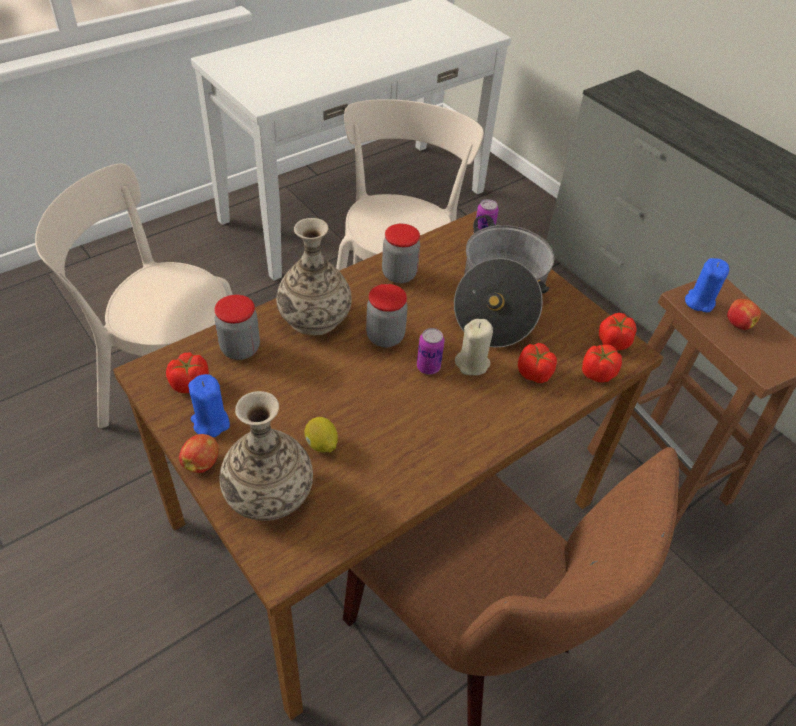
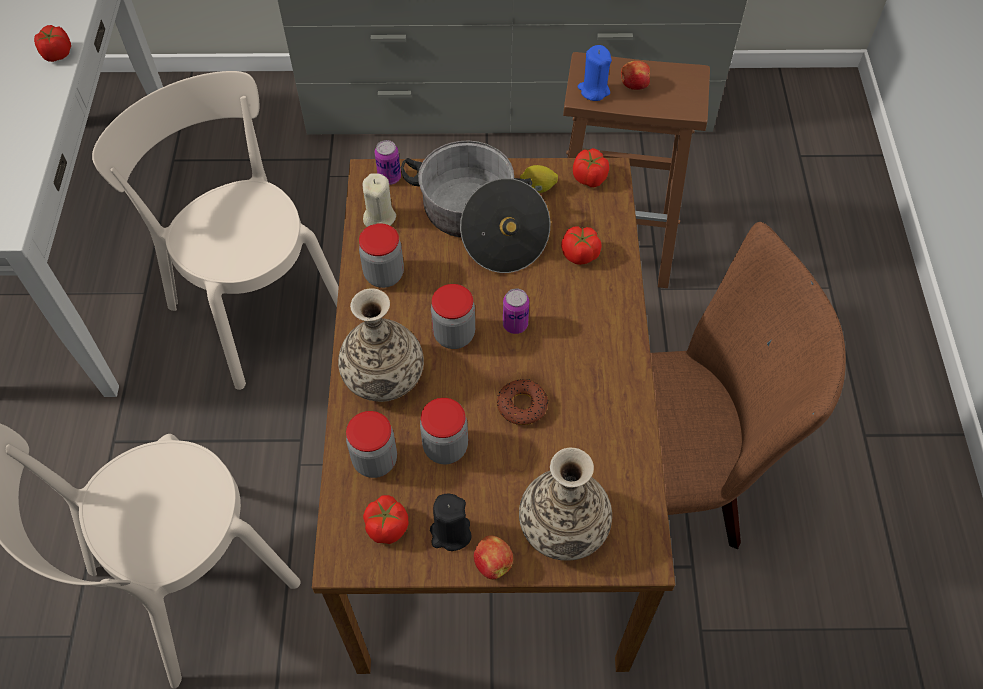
camera: 50 degrees left, 10 degrees up
blue candle [188,374,230,437] -> black candle [430,494,472,551]
lemon [305,417,338,453] -> lemon moved to [520,165,558,193]
beige candle [455,319,493,375] -> beige candle moved to [363,173,396,227]
tomato [582,344,622,383] -> tomato moved to [34,25,71,62]
none -> jar [420,398,468,464]
none -> donut [497,379,549,425]

